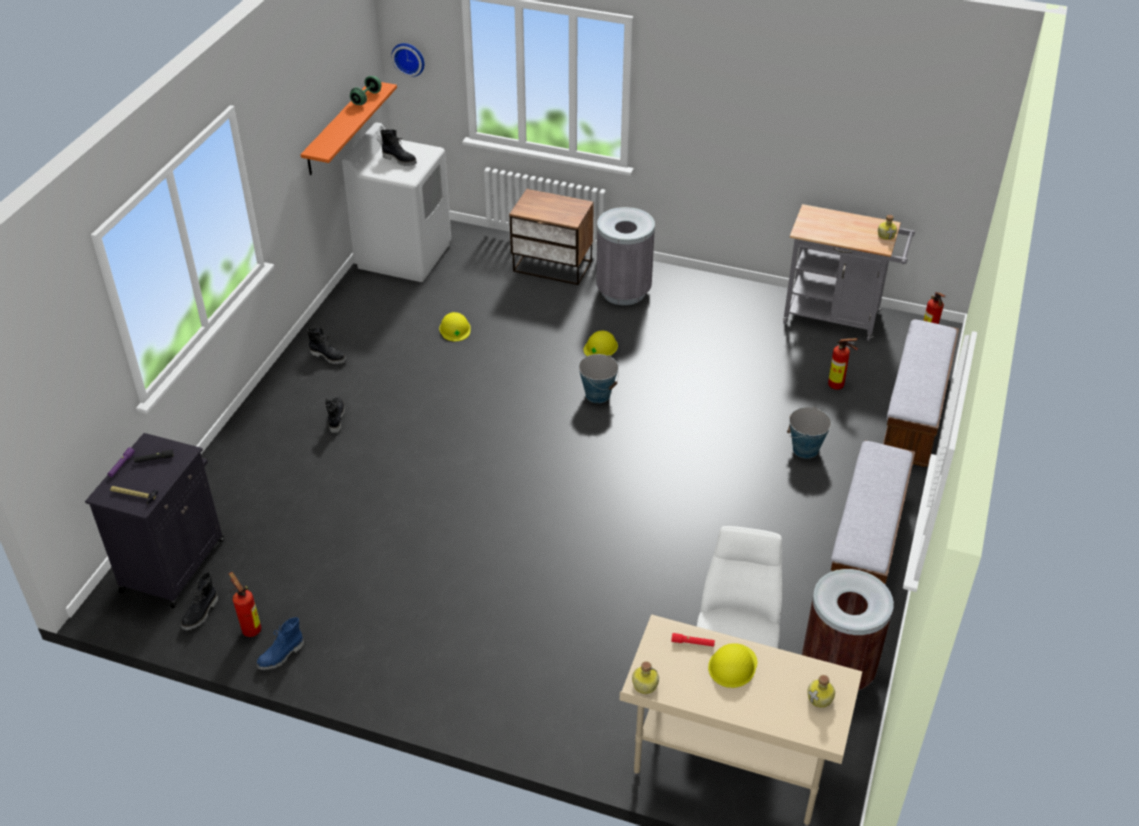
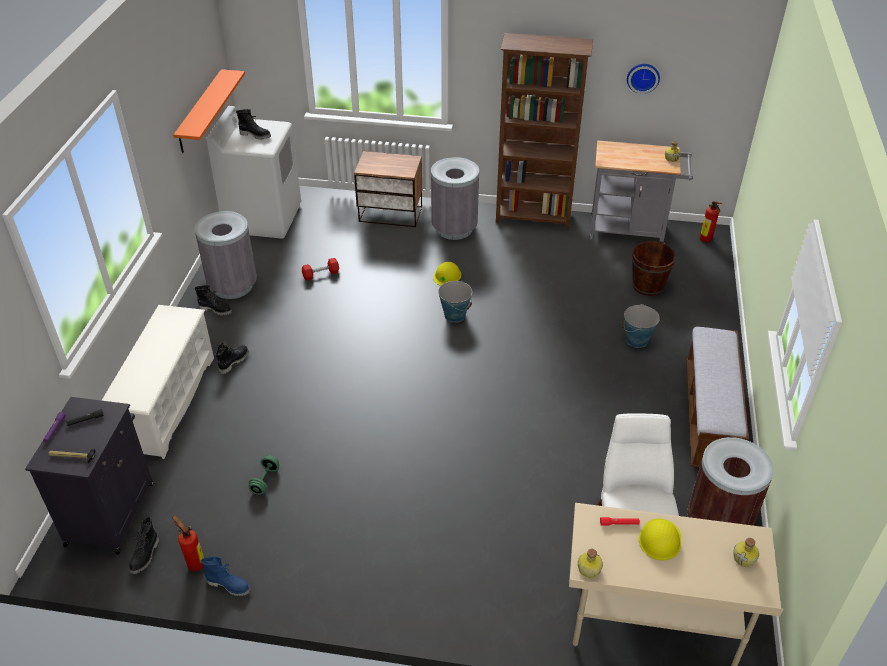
camera: 10 degrees left, 0 degrees up
blue boot [257,617,304,670] -> blue boot turned 105 degrees counterclockwise [201,556,251,596]
black boot [325,397,345,433] -> black boot turned 45 degrees clockwise [216,343,249,374]
green dumbbell [350,76,382,105] -> green dumbbell moved to [249,455,279,495]
wall clock [391,43,425,77] -> wall clock moved to [627,64,660,94]
yellow hard hat [439,312,471,341] -> red dumbbell [302,258,339,281]
fire extinguisher [828,338,858,390] -> brown bucket [632,241,676,296]
bench [883,319,959,467] -> none
none -> white shoe rack [101,305,214,459]
none -> grey trash can [195,211,257,299]
none -> brown bookcase [496,33,593,230]

